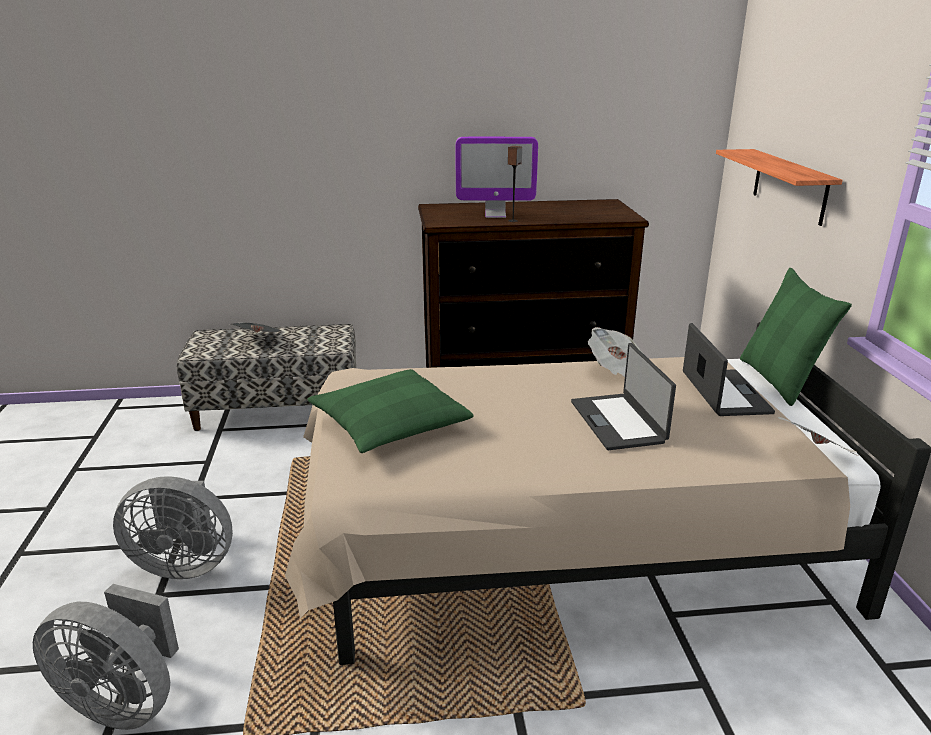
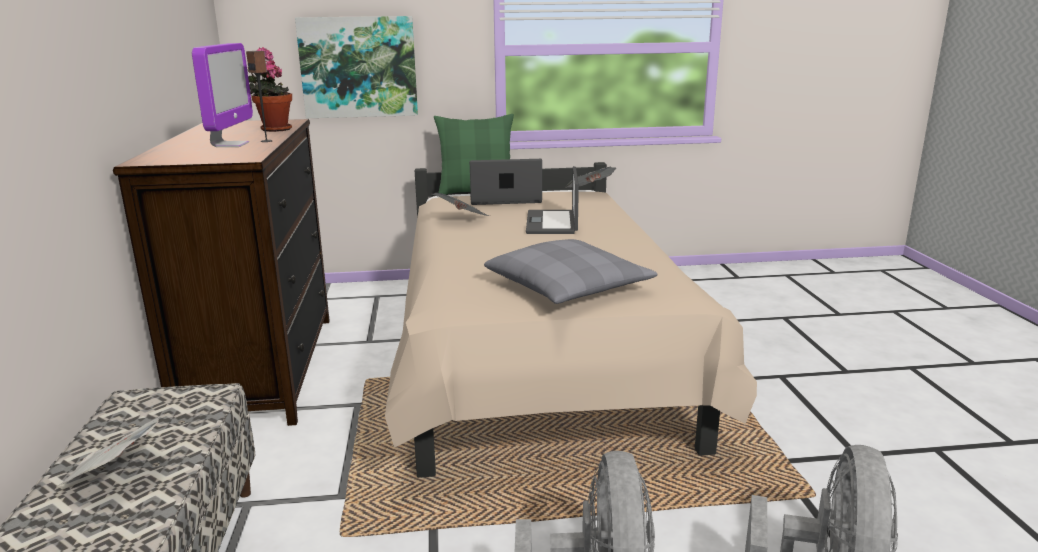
camera: 90 degrees left, 5 degrees down
green pillow [308,369,473,453] -> grey pillow [484,239,658,304]
laptop [571,343,676,450] -> laptop turned 105 degrees clockwise [526,166,579,234]
shelf [716,149,843,226] -> picture [295,16,418,118]
none -> potted plant [247,47,292,132]

